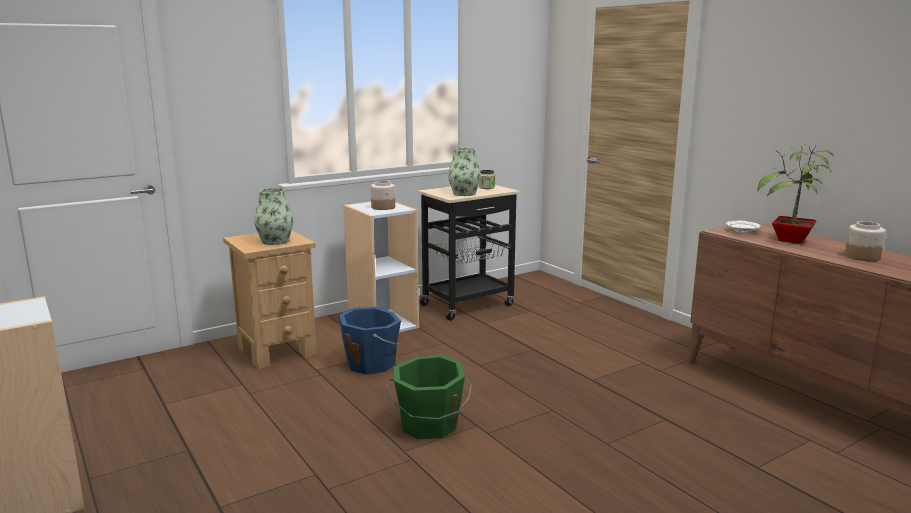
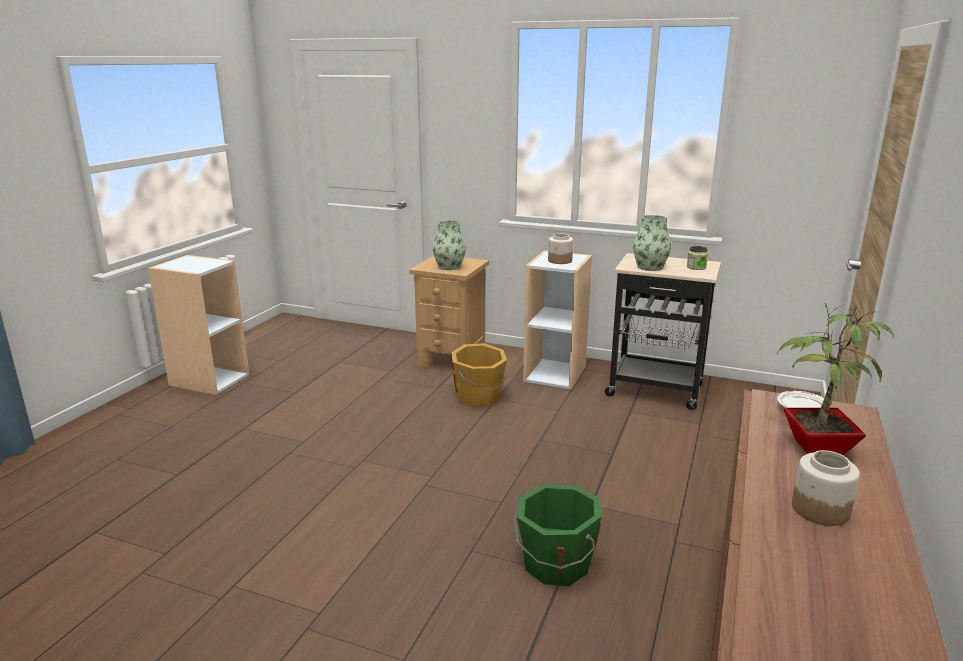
camera: 55 degrees right, 5 degrees up
blue bucket [339,307,401,375] -> orange bucket [451,343,507,408]
green bucket [385,354,472,439] -> green bucket moved to [514,484,601,586]

